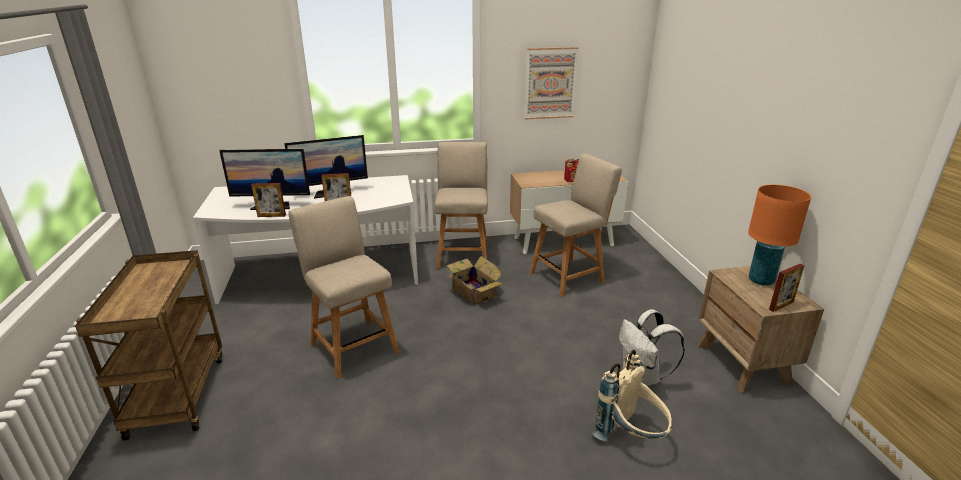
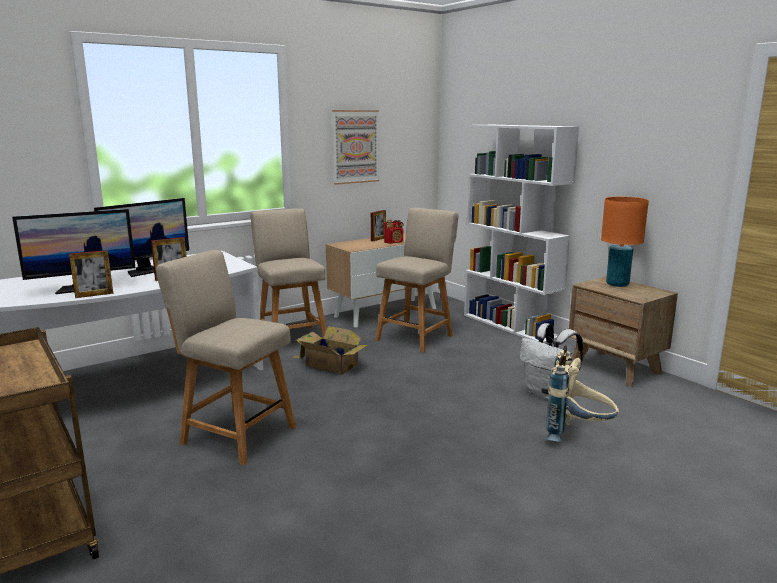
camera: 25 degrees left, 10 degrees down
picture frame [769,264,805,312] -> picture frame moved to [371,210,386,241]
none -> white bookcase [464,125,579,343]

